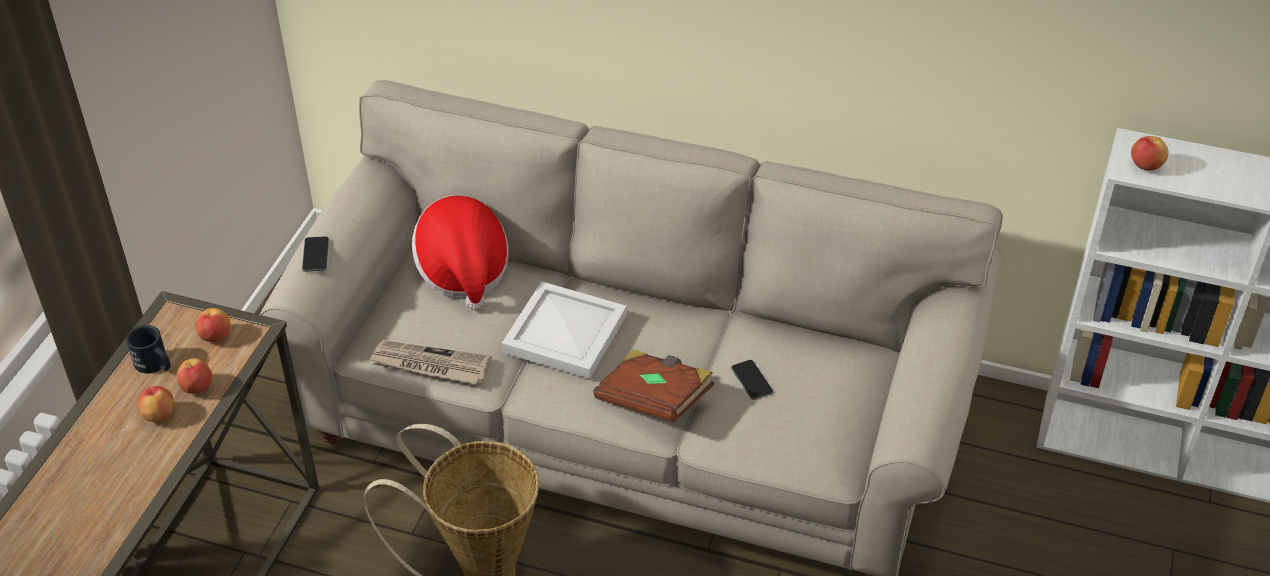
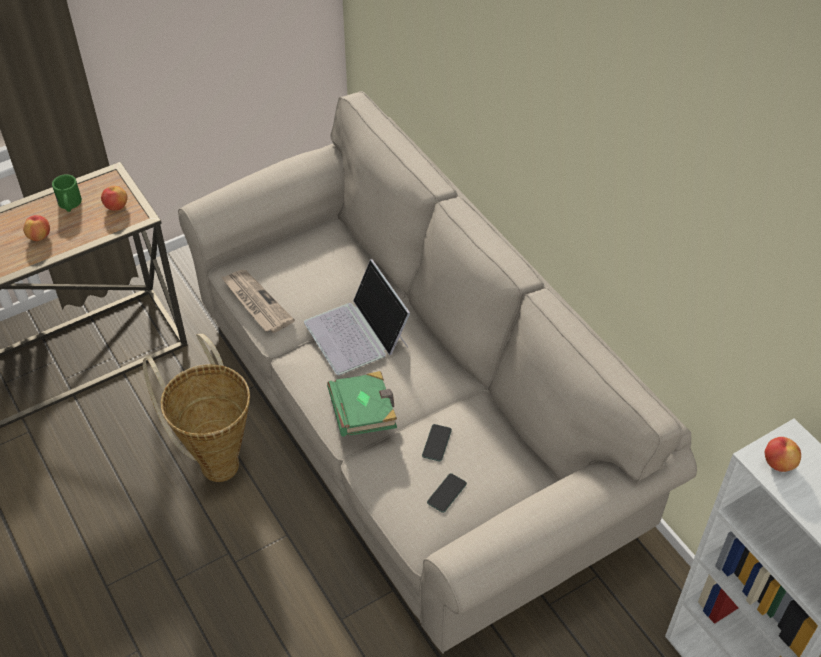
camera: 40 degrees right, 5 degrees up
black mug [126,325,170,373] -> green mug [52,174,82,212]
apple [177,358,212,394] -> none
phone [302,236,329,272] -> phone moved to [427,473,467,513]
hat [412,196,509,310] -> none
white tray [502,281,627,379] -> laptop [304,259,410,375]
brown book [593,349,714,423] -> green book [327,371,397,437]

